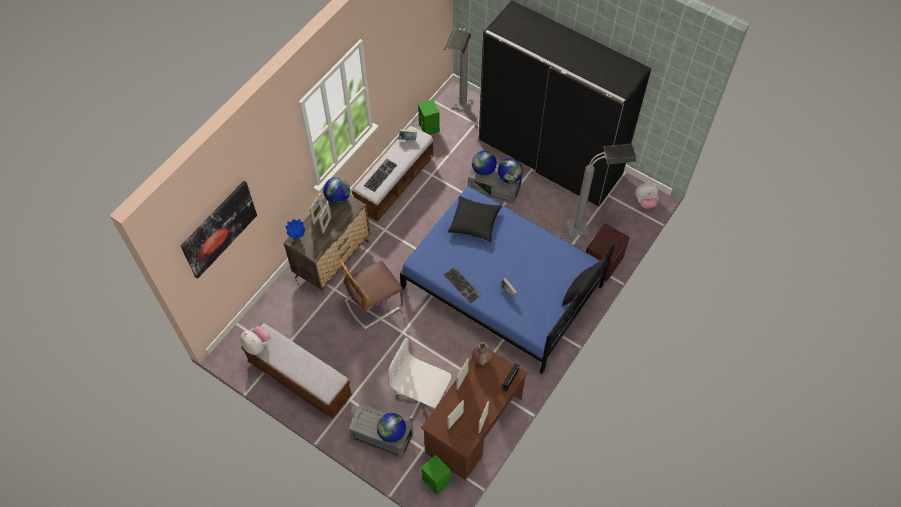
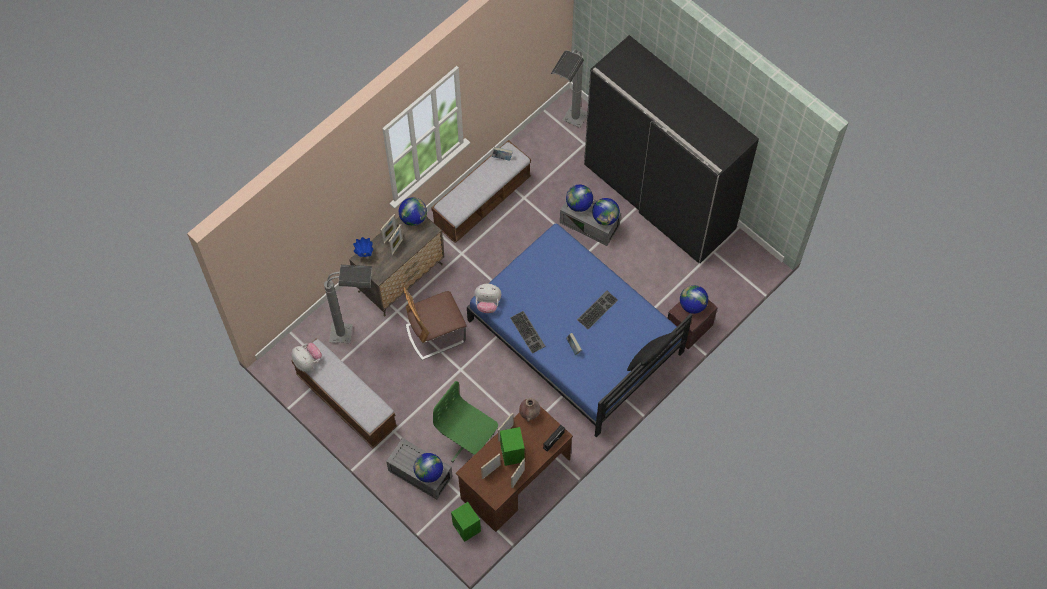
camera: 10 degrees right, 5 degrees up
picture [181,181,257,279] -> none
keyboard [364,159,397,192] -> keyboard moved to [577,291,618,329]
white office chair [389,338,451,420] -> green office chair [433,381,498,463]
green speaker [418,99,440,135] -> green speaker moved to [500,427,525,466]
black pillow [448,196,502,242] -> none
grey floor lamp [567,144,636,236] -> grey floor lamp moved to [324,265,373,343]
plush toy [635,183,659,209] -> plush toy moved to [475,284,501,313]
none -> globe [680,285,708,314]

